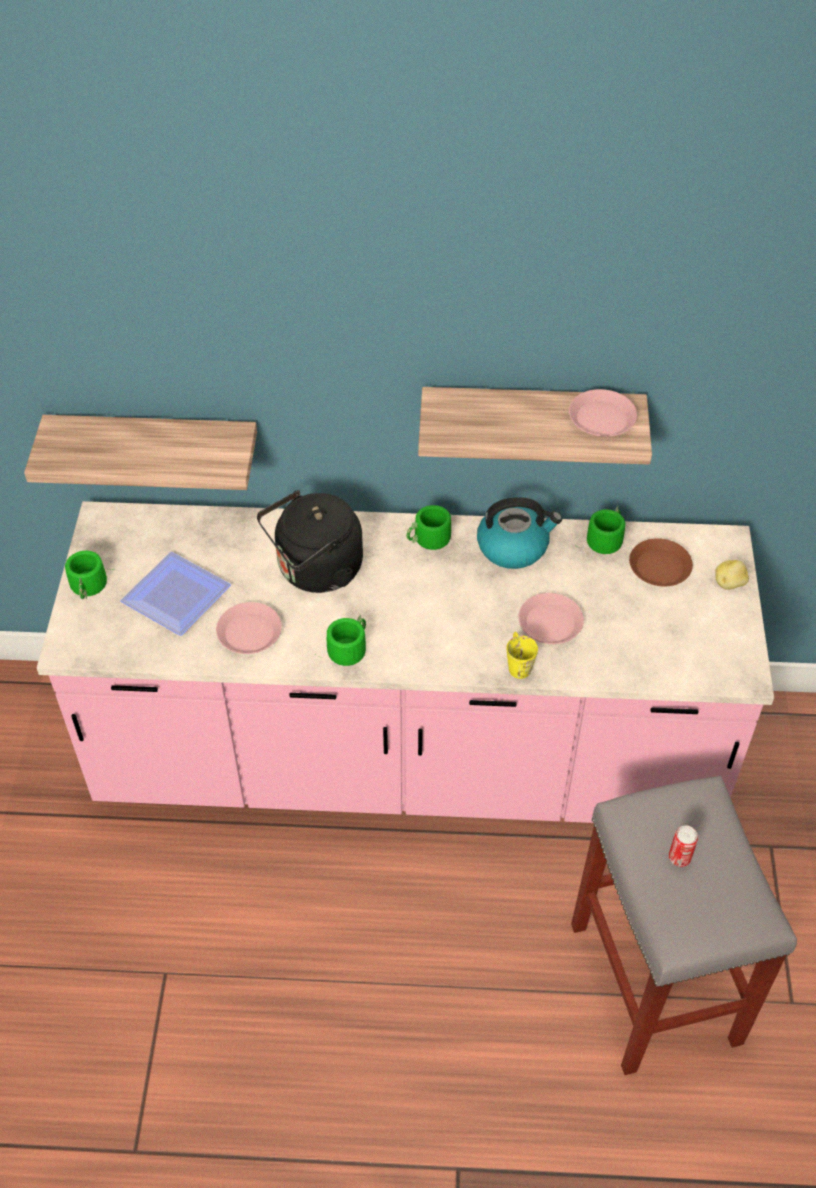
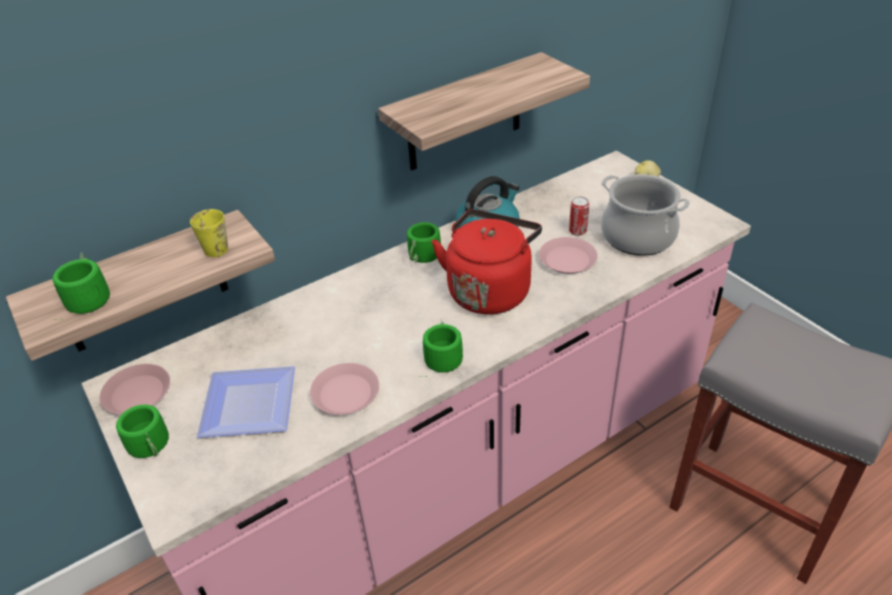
camera: 35 degrees left, 10 degrees down
black kettle [257,490,363,593] -> none
yellow mug [507,632,538,679] -> yellow mug moved to [190,209,228,257]
pink plate [569,389,637,437] -> pink plate moved to [100,364,170,415]
green mug [575,506,625,554] -> green mug moved to [52,252,110,320]
brown plate [629,538,693,586] -> none
can [669,826,698,867] -> can moved to [569,196,589,236]
none -> red kettle [432,209,542,315]
none -> cooking pot [601,174,690,256]

